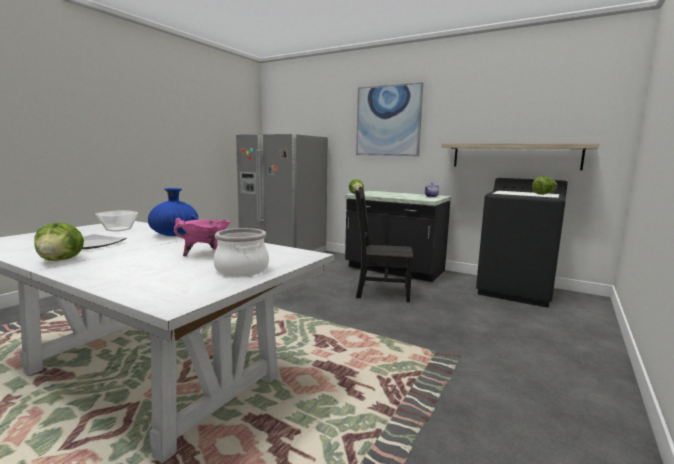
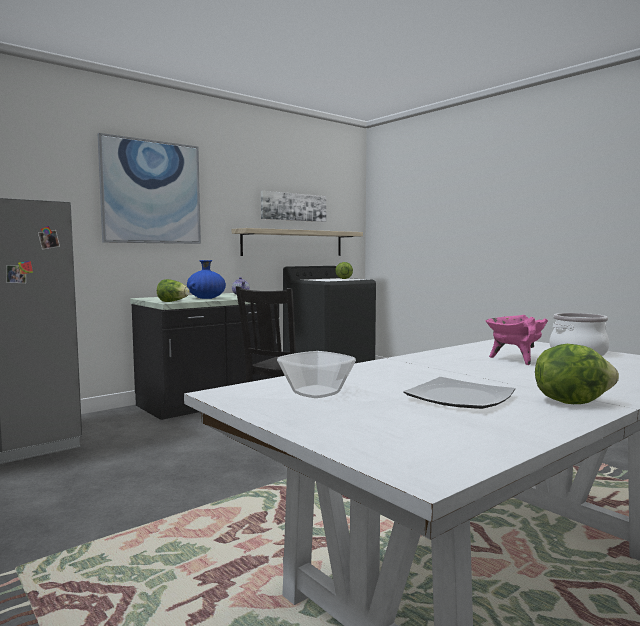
camera: 70 degrees left, 5 degrees down
blue vase [148,188,198,236] -> blue vase moved to [187,260,226,299]
none -> picture [261,191,326,222]

